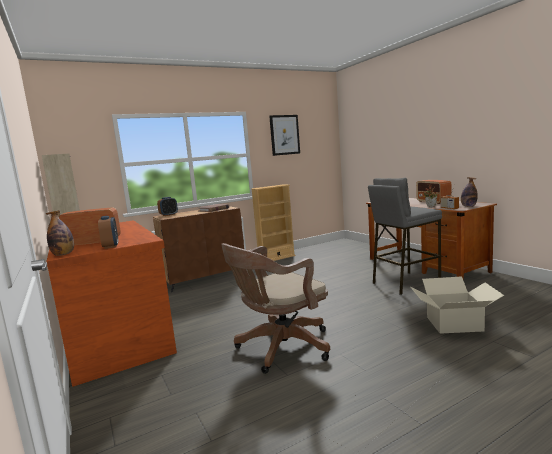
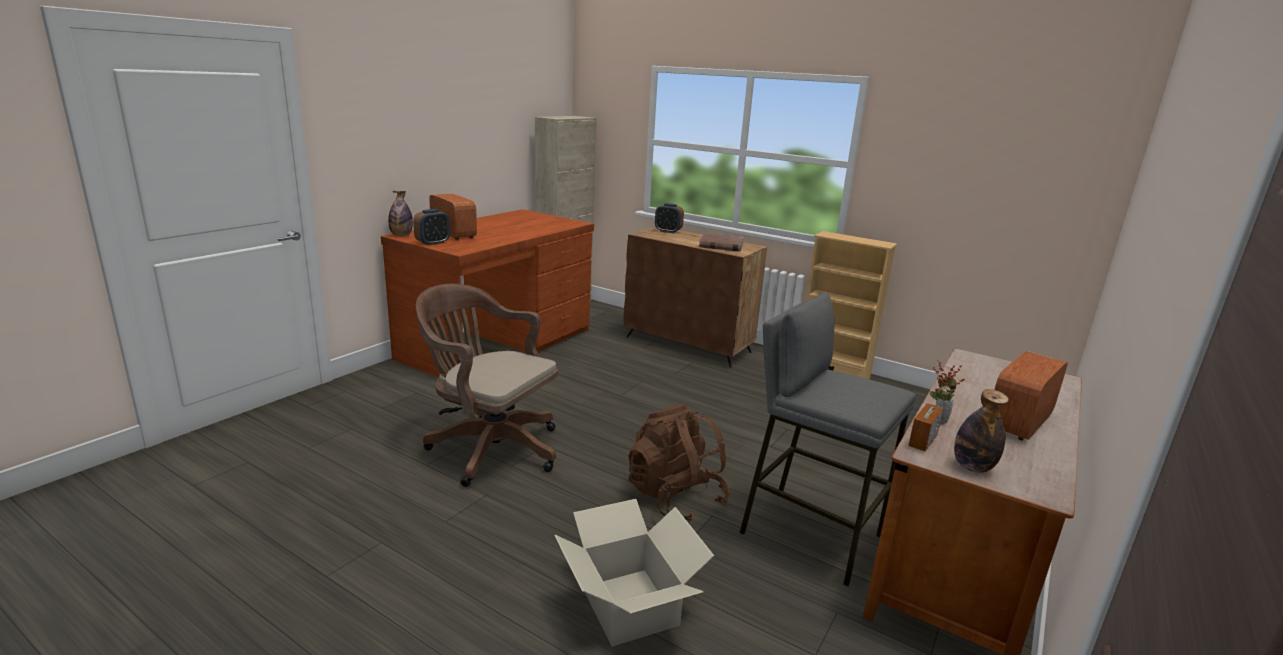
camera: 60 degrees right, 10 degrees up
picture [269,115,300,156] -> none
none -> brown backpack [628,404,730,522]

